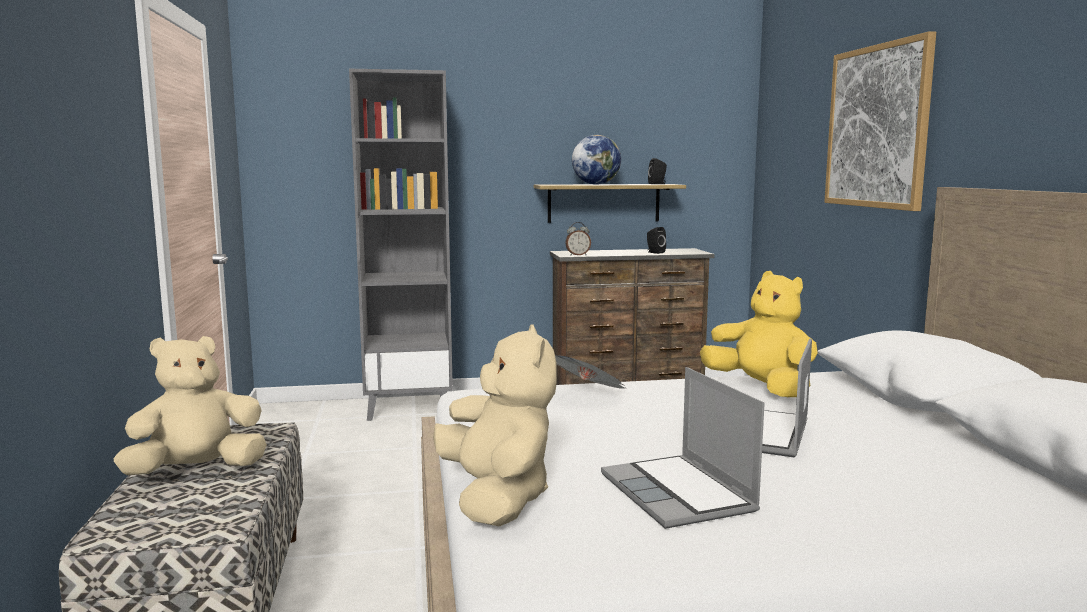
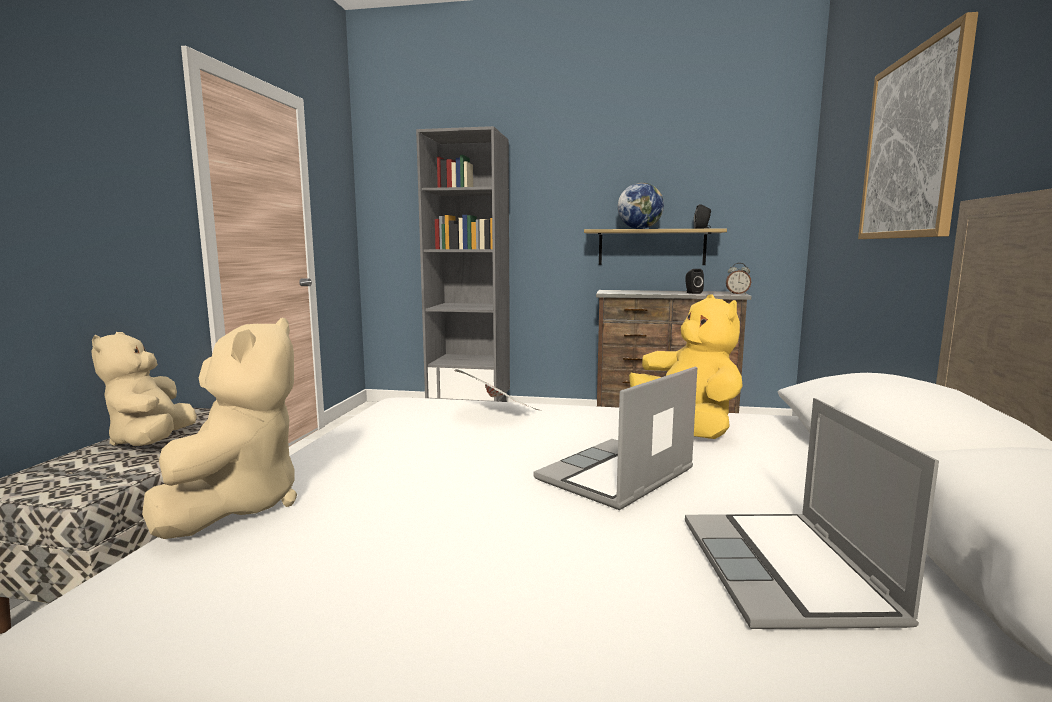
camera: 20 degrees right, 0 degrees up
beige plush toy [113,336,267,475] -> beige plush toy turned 90 degrees counterclockwise [91,332,197,446]
alarm clock [565,222,591,256] -> alarm clock moved to [726,263,751,294]
laptop [601,367,765,529] -> laptop moved to [685,398,939,629]

